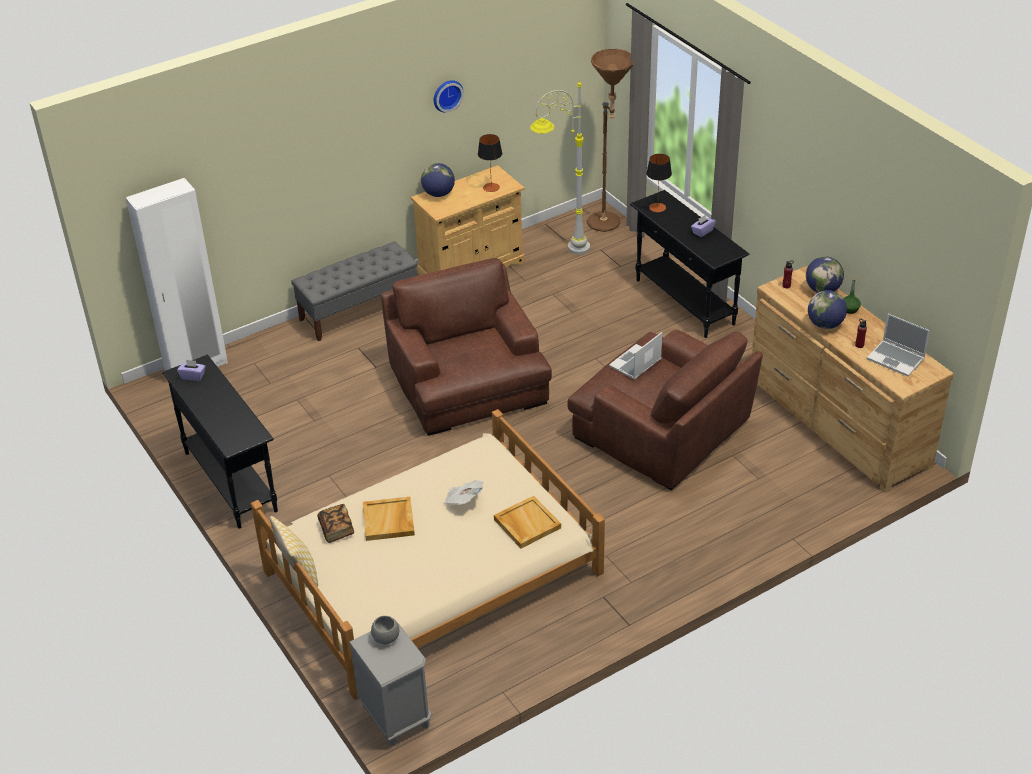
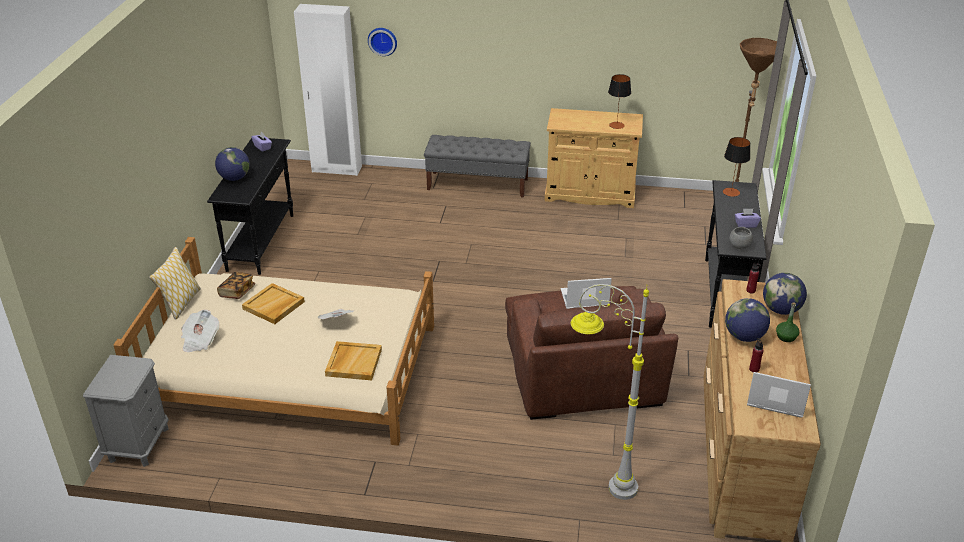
camera: 40 degrees right, 5 degrees down
grey bowl [371,616,399,645] -> grey bowl moved to [730,227,753,249]
brown armchair [381,258,552,436] -> none
globe [421,163,455,197] -> globe moved to [215,147,250,181]
wall clock [434,80,464,112] -> wall clock moved to [368,28,397,56]
grey floor lamp [530,79,590,255] -> grey floor lamp moved to [571,284,649,500]
laptop [867,314,930,376] -> laptop turned 120 degrees clockwise [747,372,811,418]
none -> newspaper [181,309,220,352]

